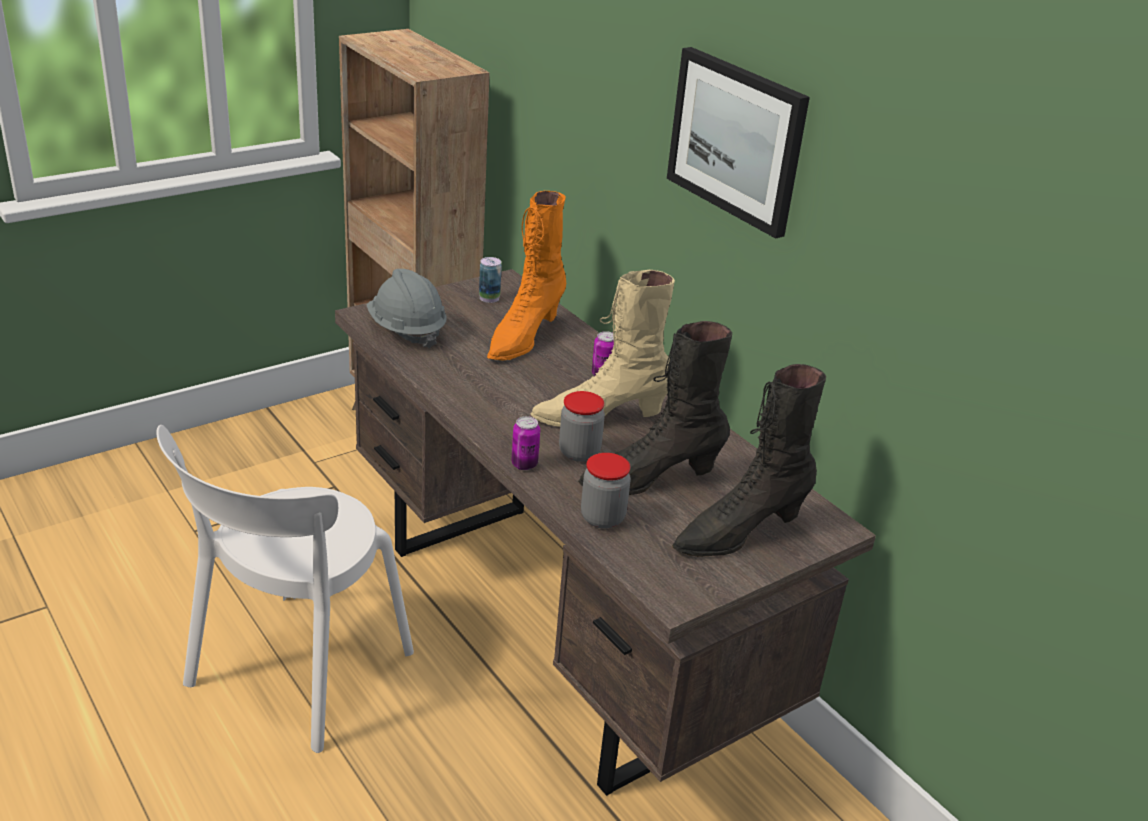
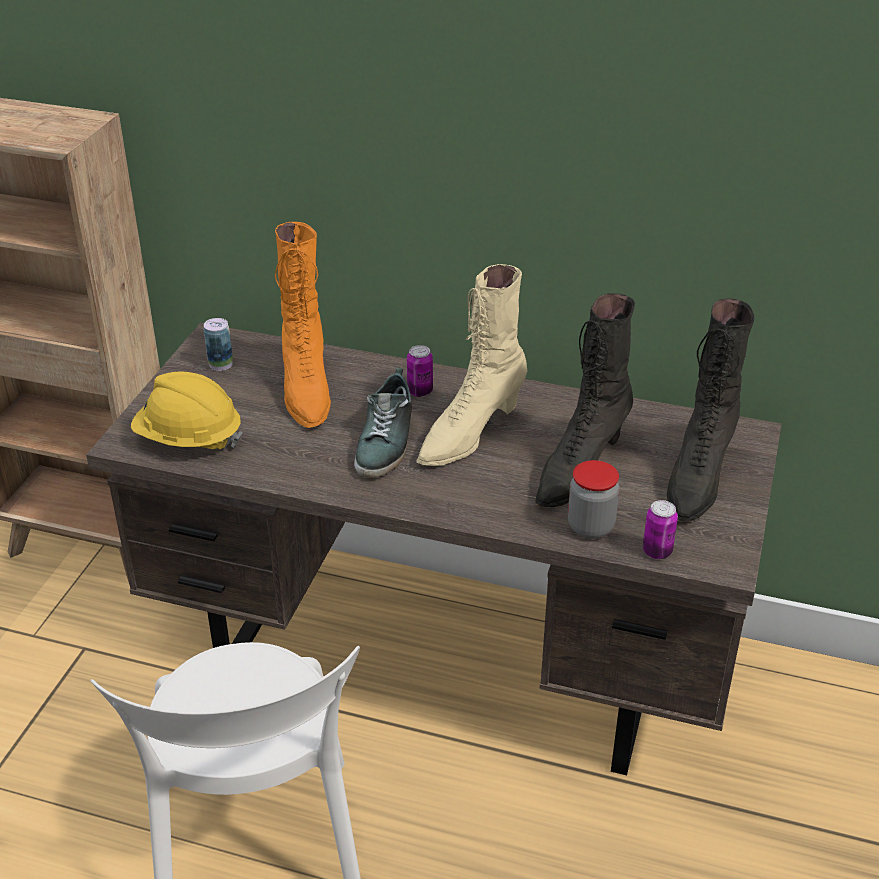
camera: 35 degrees left, 5 degrees up
grey hard hat [367,269,447,348] -> yellow hard hat [131,371,242,449]
can [511,416,540,470] -> can moved to [643,500,678,559]
jar [559,391,605,462] -> none
picture [667,47,810,239] -> none
none -> shoe [354,367,412,478]

